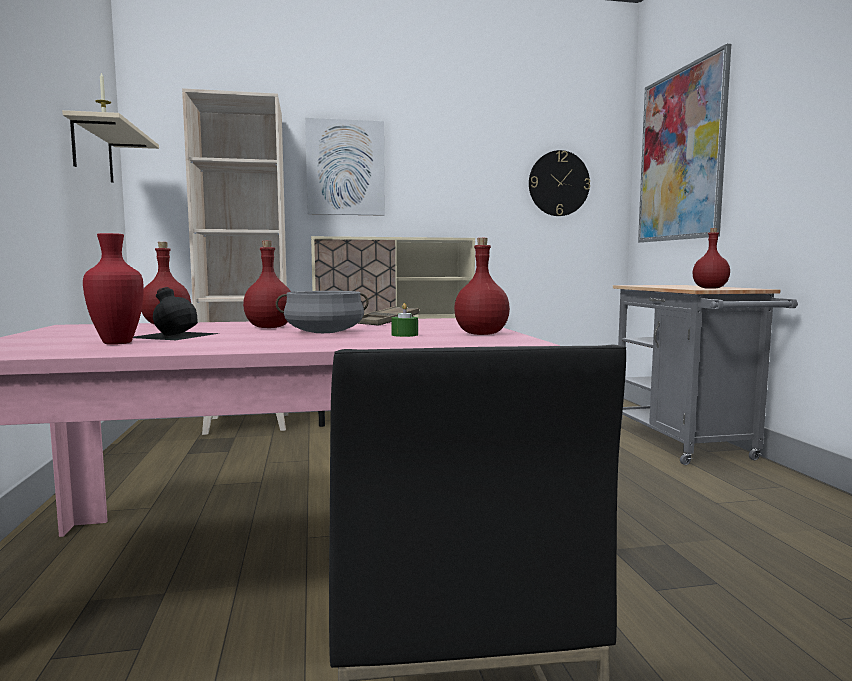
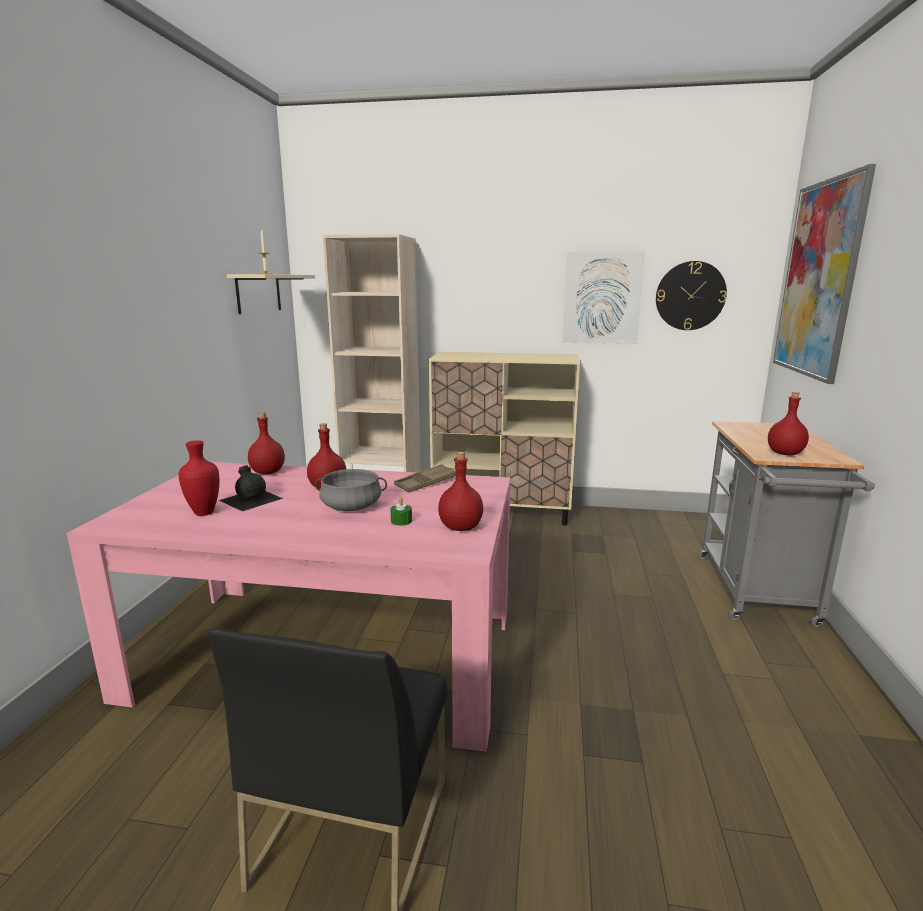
camera: 20 degrees right, 10 degrees up
picture [305,118,385,216] -> picture moved to [563,252,645,344]

